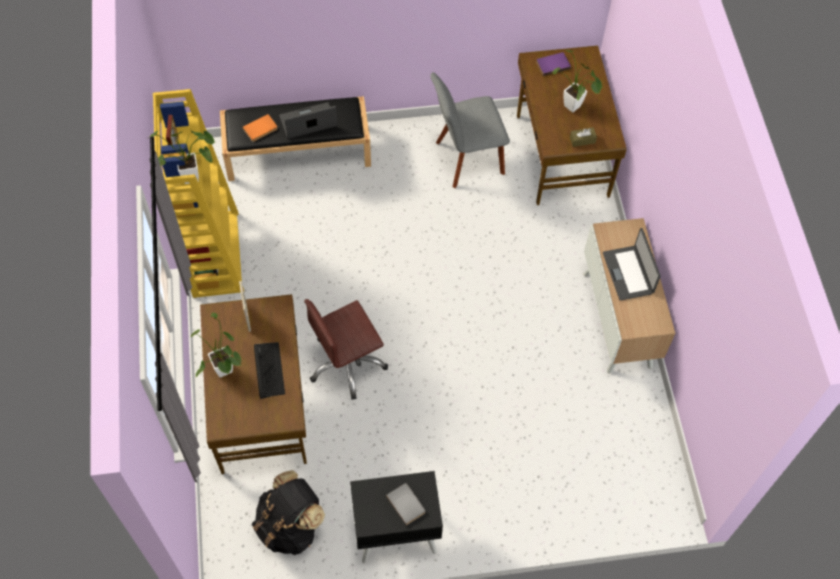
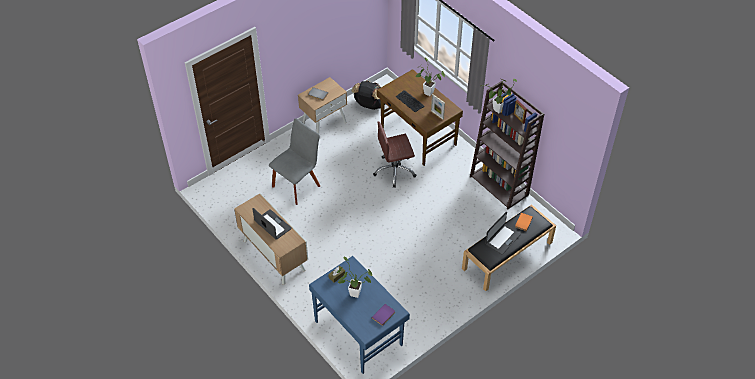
camera: 150 degrees right, 10 degrees down
yellow bookcase [153,89,244,298] -> brown bookcase [470,81,544,209]
brown office chair [304,299,388,400] -> brown office chair turned 135 degrees counterclockwise [373,122,416,188]
black nightstand [350,471,443,563] -> beige nightstand [298,77,347,134]
grey chair [430,72,510,188] -> grey chair moved to [269,119,320,205]
brown desk [517,46,627,205] -> blue desk [309,256,410,374]

